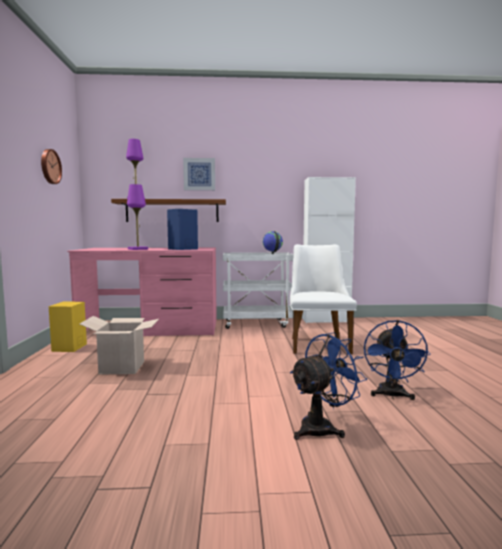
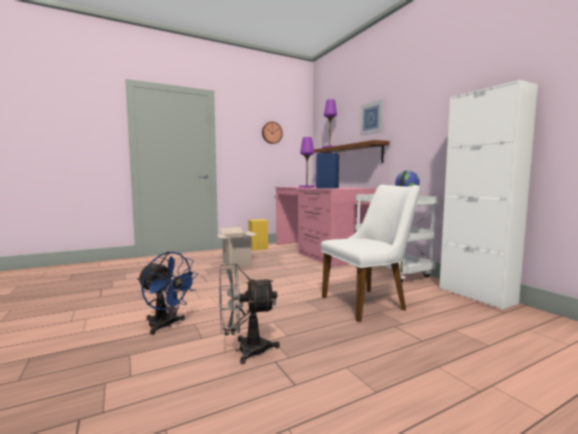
camera: 65 degrees right, 0 degrees up
blue fan [364,320,431,400] -> grey fan [219,263,280,364]

